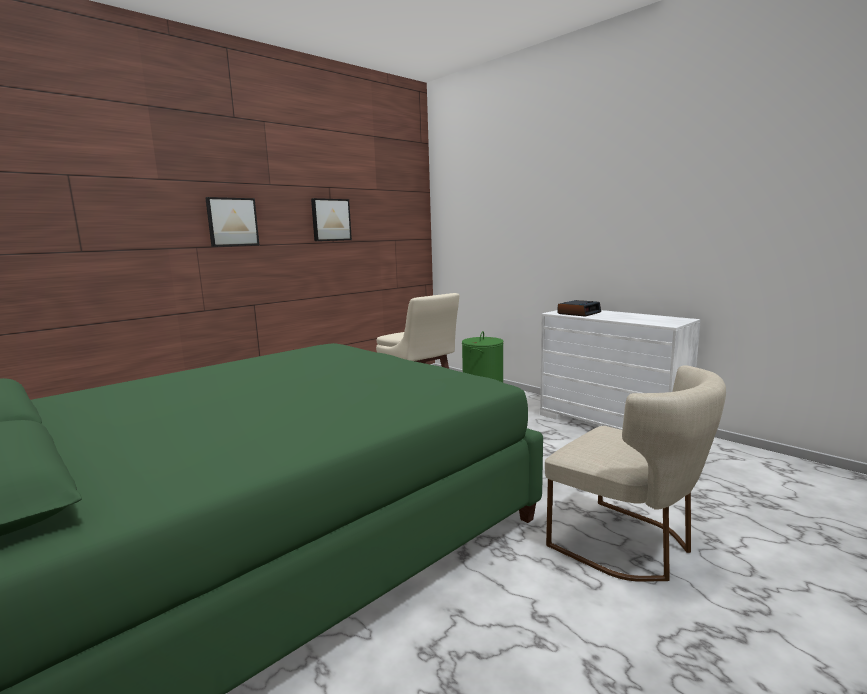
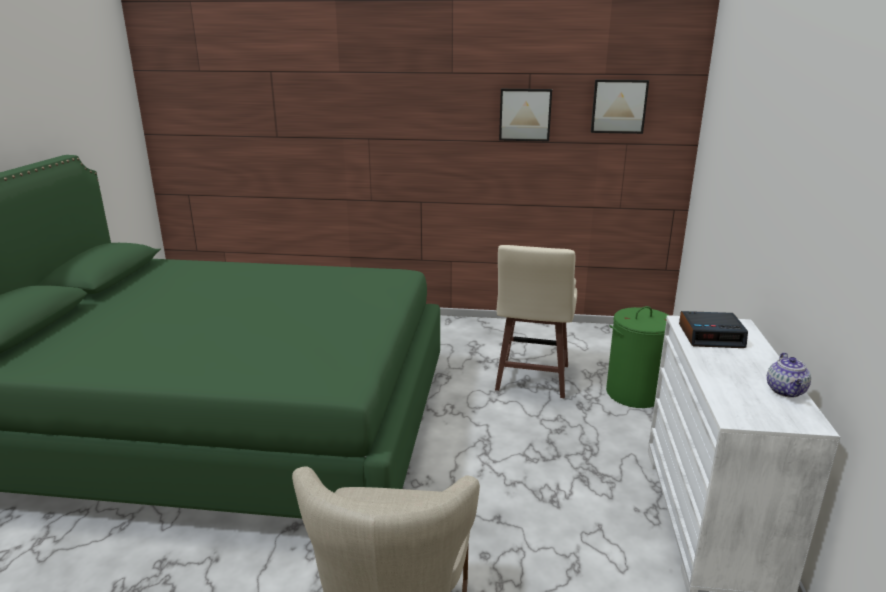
camera: 50 degrees right, 10 degrees up
picture [205,197,259,247] -> picture moved to [591,80,649,134]
none -> teapot [767,353,811,398]

